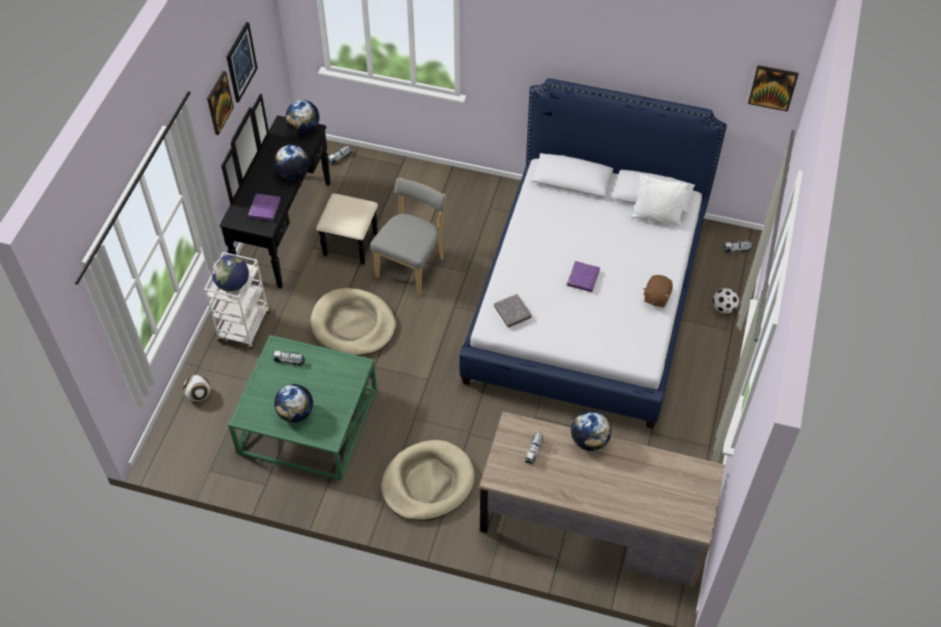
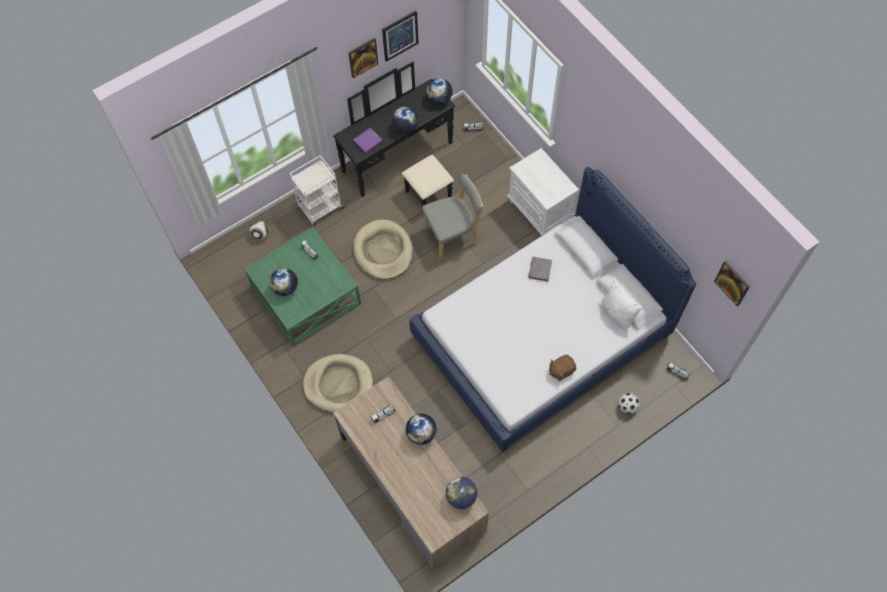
camera: 40 degrees right, 10 degrees up
globe [212,255,249,292] -> globe moved to [446,477,477,509]
grey book [494,294,532,328] -> grey book moved to [528,256,552,281]
purple book [567,261,600,292] -> none
none -> white nightstand [507,148,579,236]

